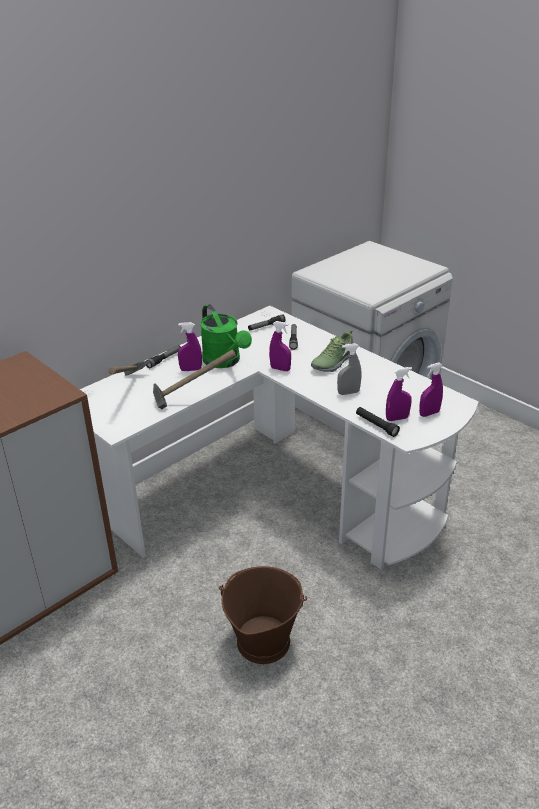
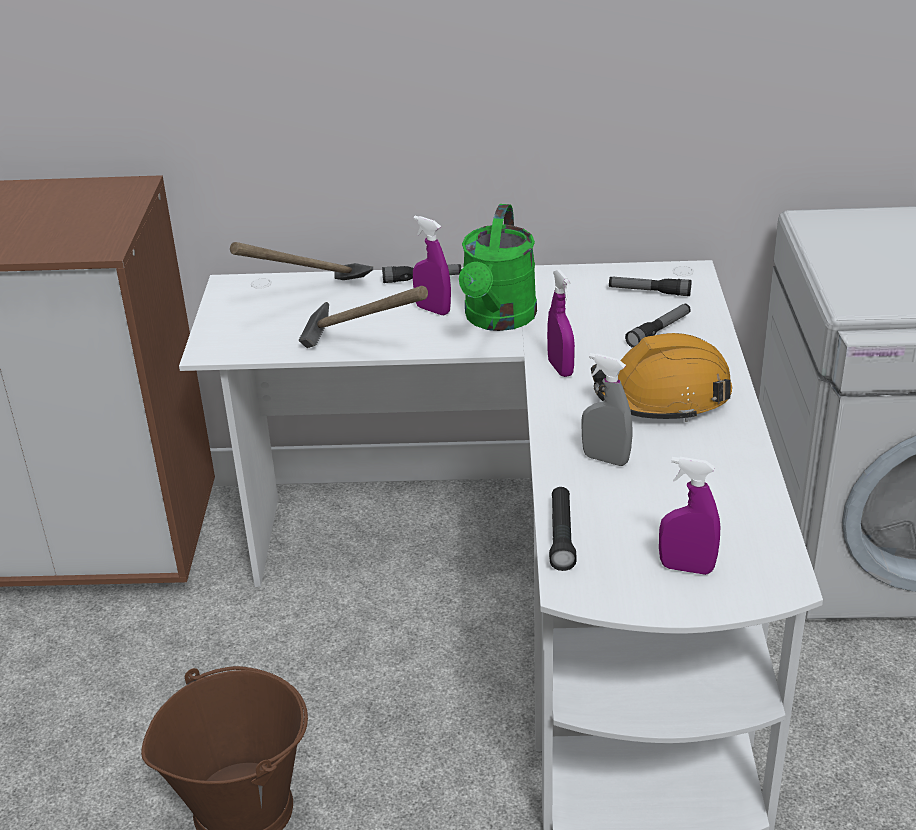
camera: 45 degrees right, 0 degrees up
shoe [311,330,356,372] -> orange hard hat [591,333,732,422]
purple spray bottle [386,367,412,421] -> none

